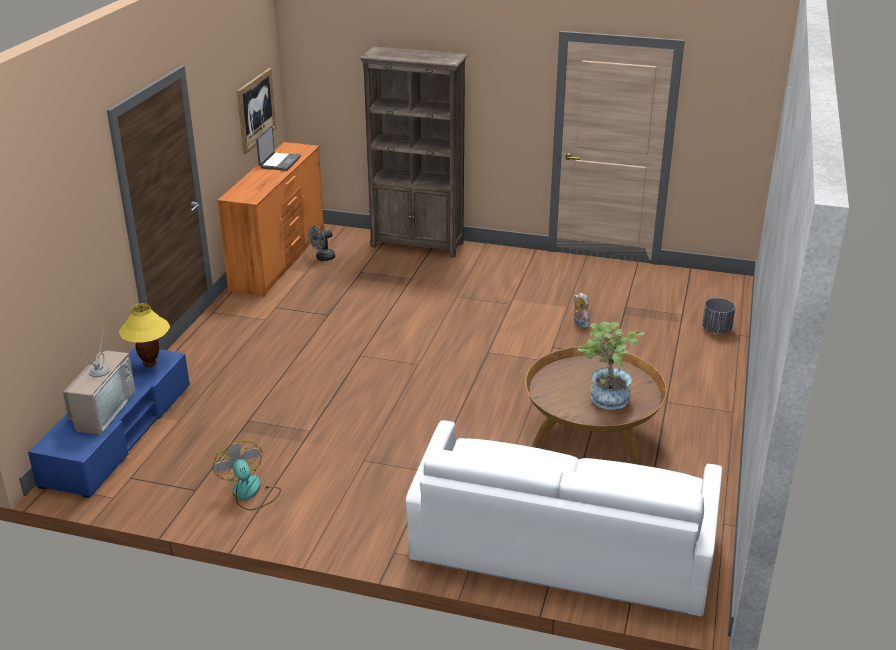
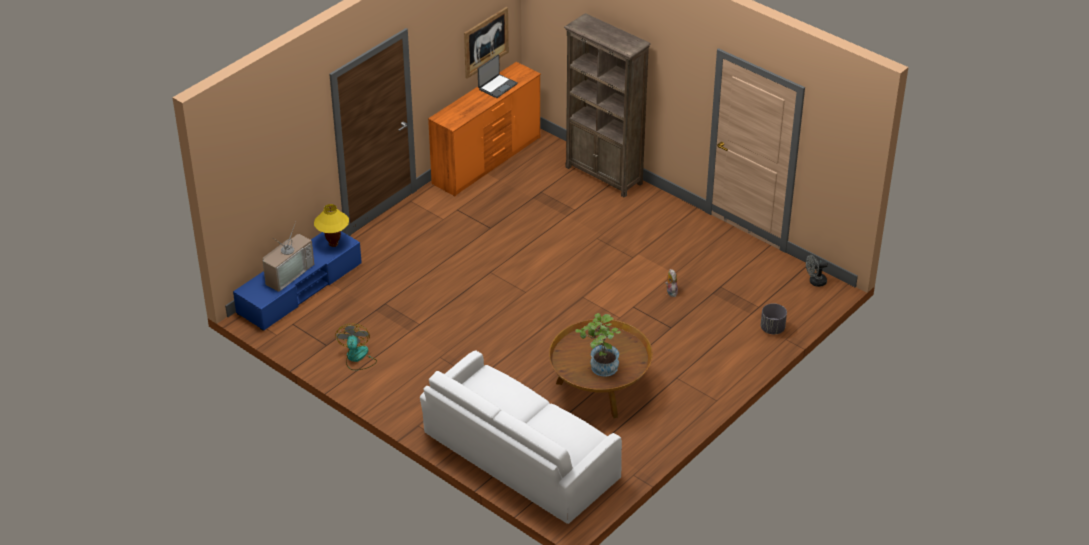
camera: 25 degrees right, 10 degrees up
grey fan [308,226,335,261] -> grey fan moved to [806,255,828,287]

